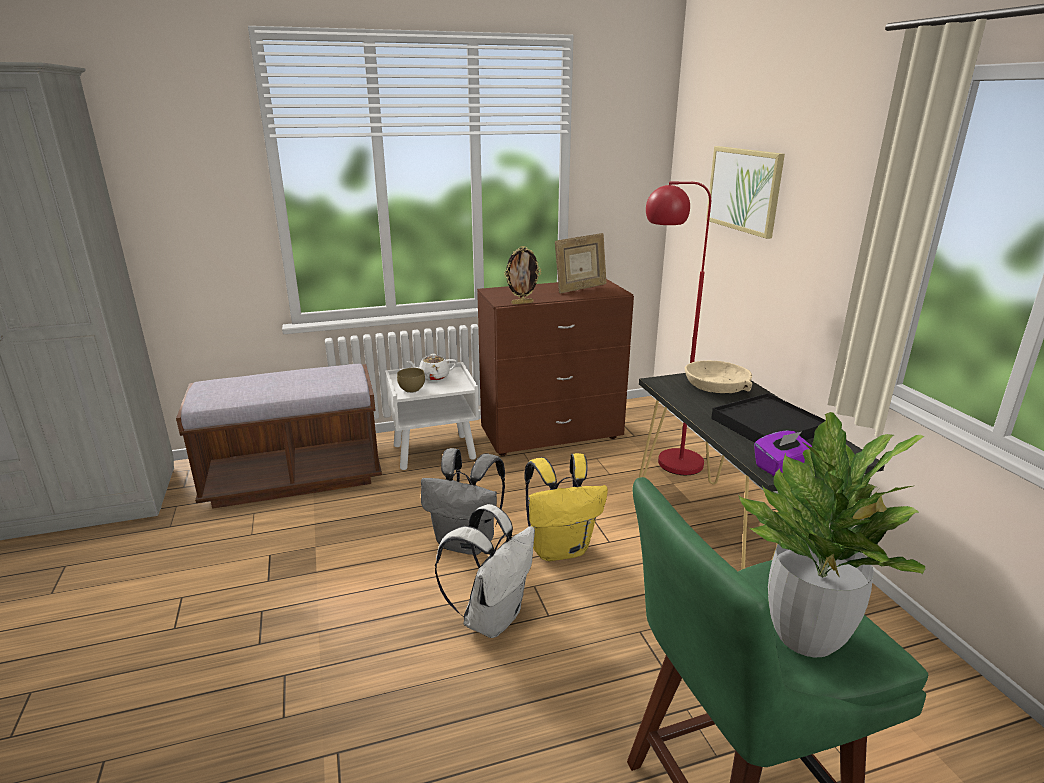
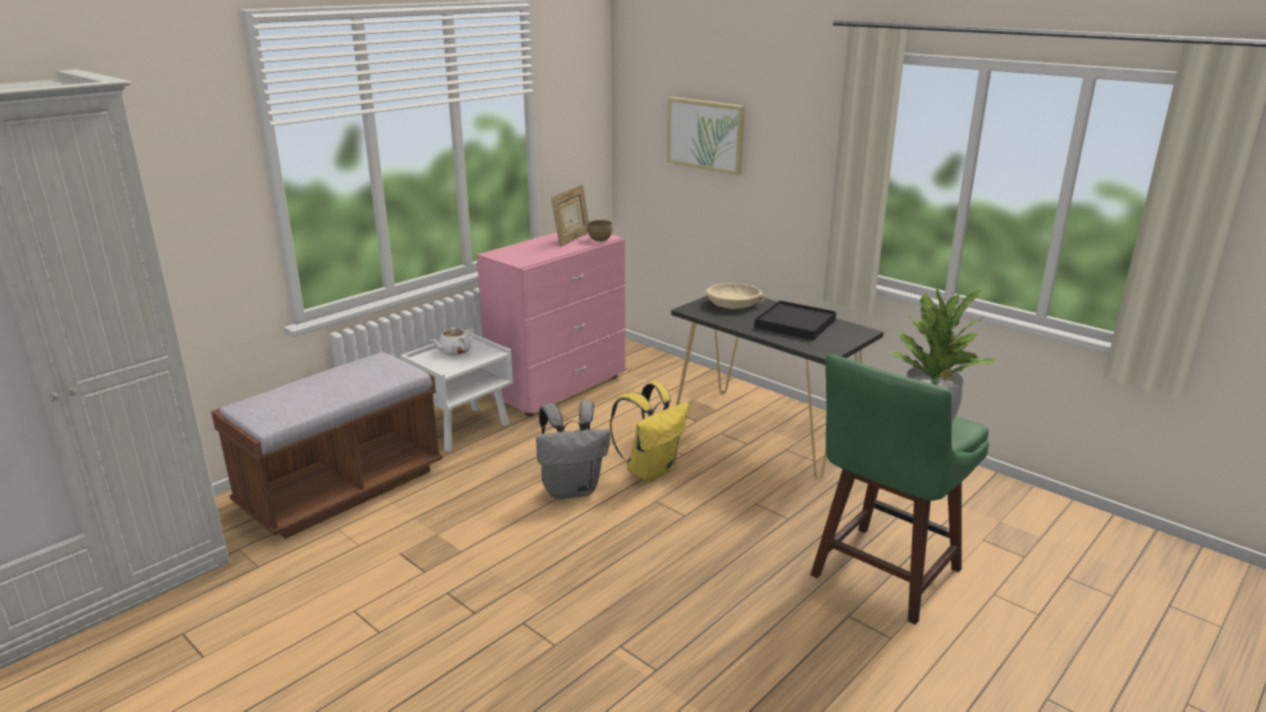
camera: 30 degrees left, 0 degrees up
brown bowl [397,368,425,393] -> brown bowl moved to [587,220,613,242]
white backpack [435,504,535,638] -> none
brown dresser [477,279,634,456] -> pink dresser [477,232,625,416]
picture frame [504,246,541,305] -> none
red floor lamp [646,181,711,475] -> none
purple tissue box [754,430,812,476] -> none

